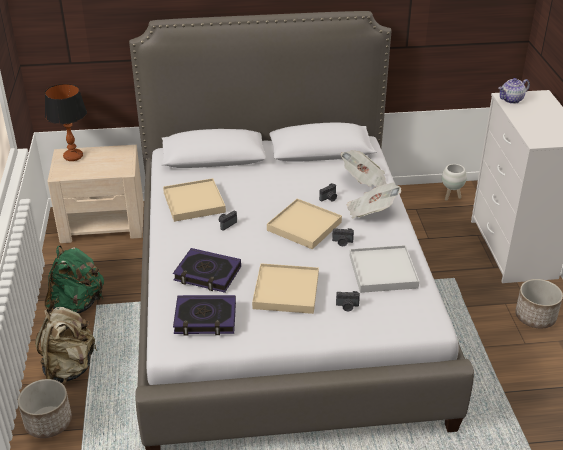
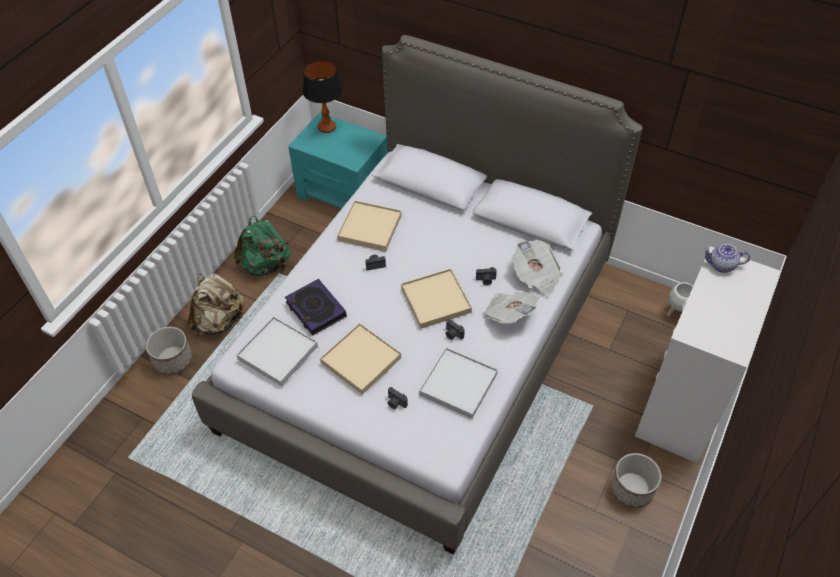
camera: 35 degrees right, 15 degrees up
beige nightstand [47,145,144,243] -> turquoise nightstand [288,112,387,209]
book [173,295,236,335] -> white tray [236,316,318,386]

